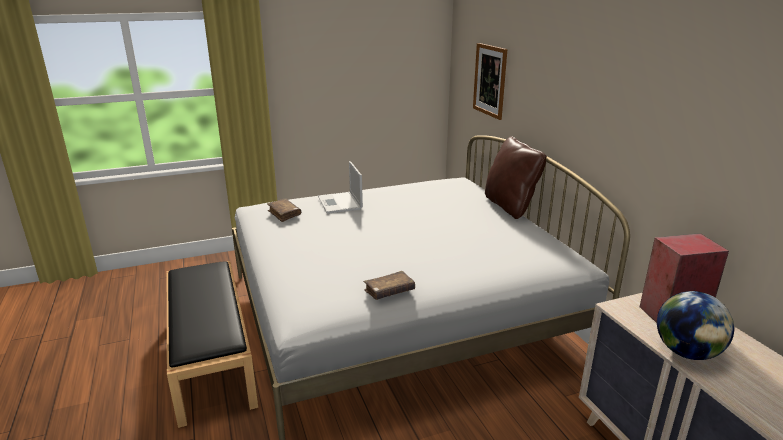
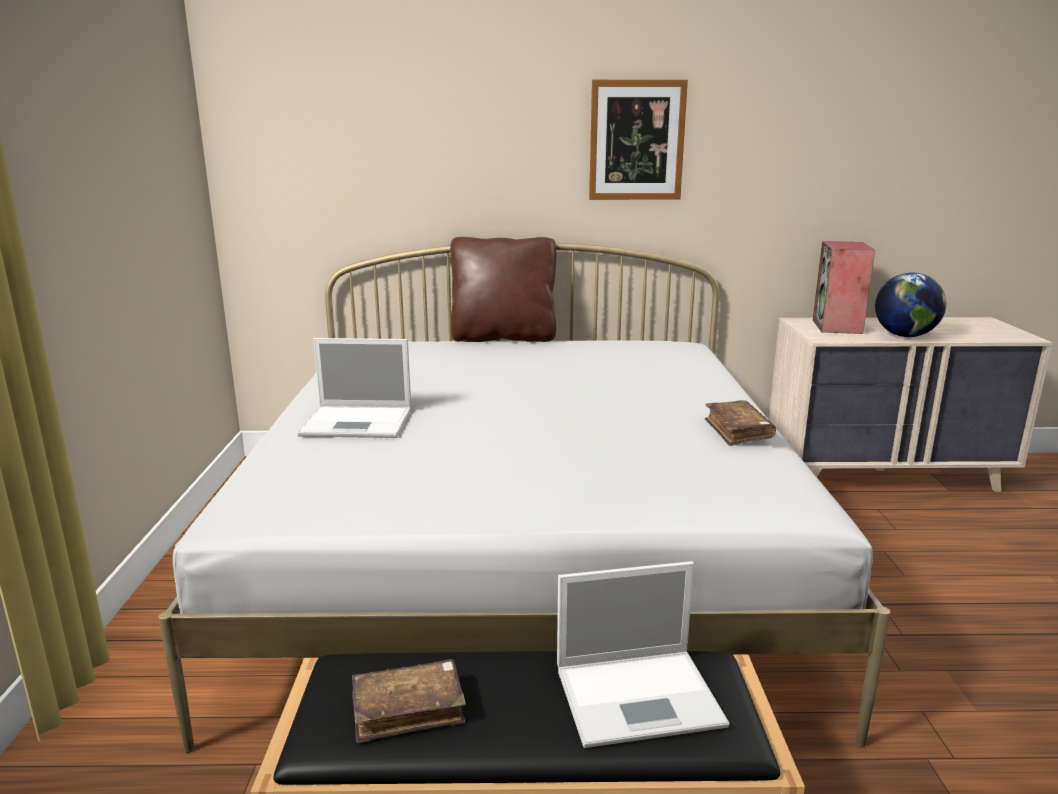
camera: 70 degrees left, 5 degrees down
brown book [267,199,301,222] -> brown book moved to [352,659,466,743]
picture [473,43,507,120] -> picture moved to [589,80,688,200]
none -> laptop [557,561,730,748]

